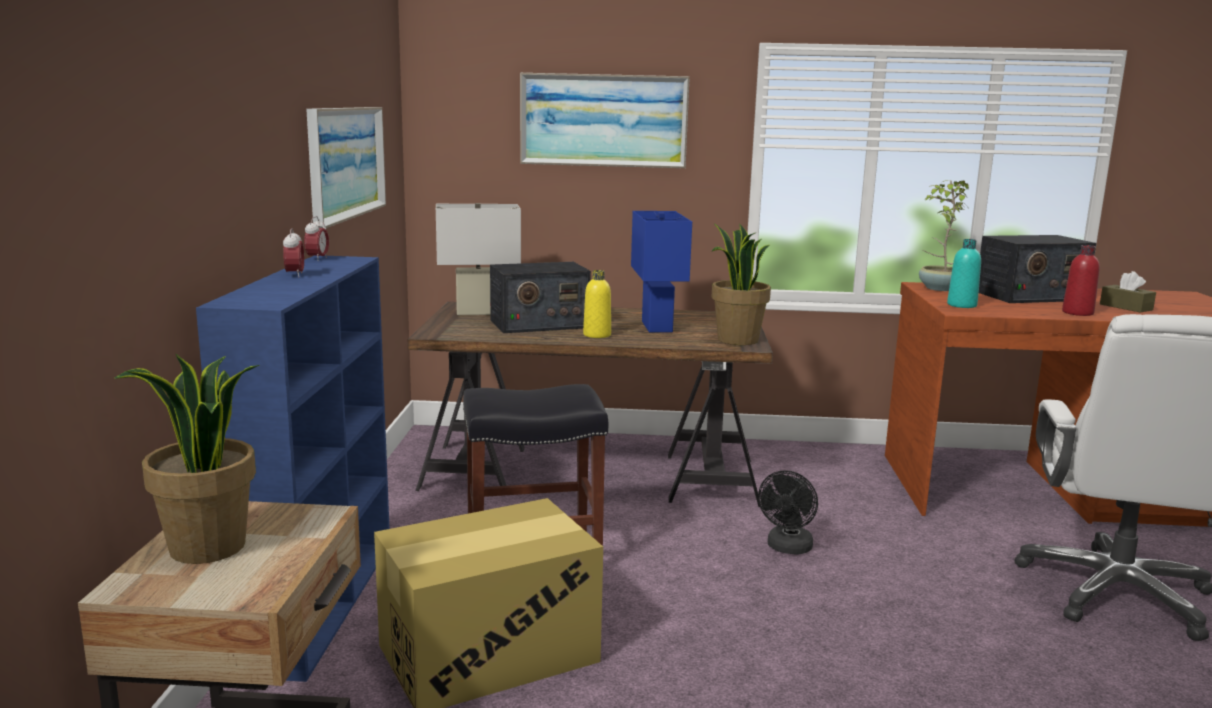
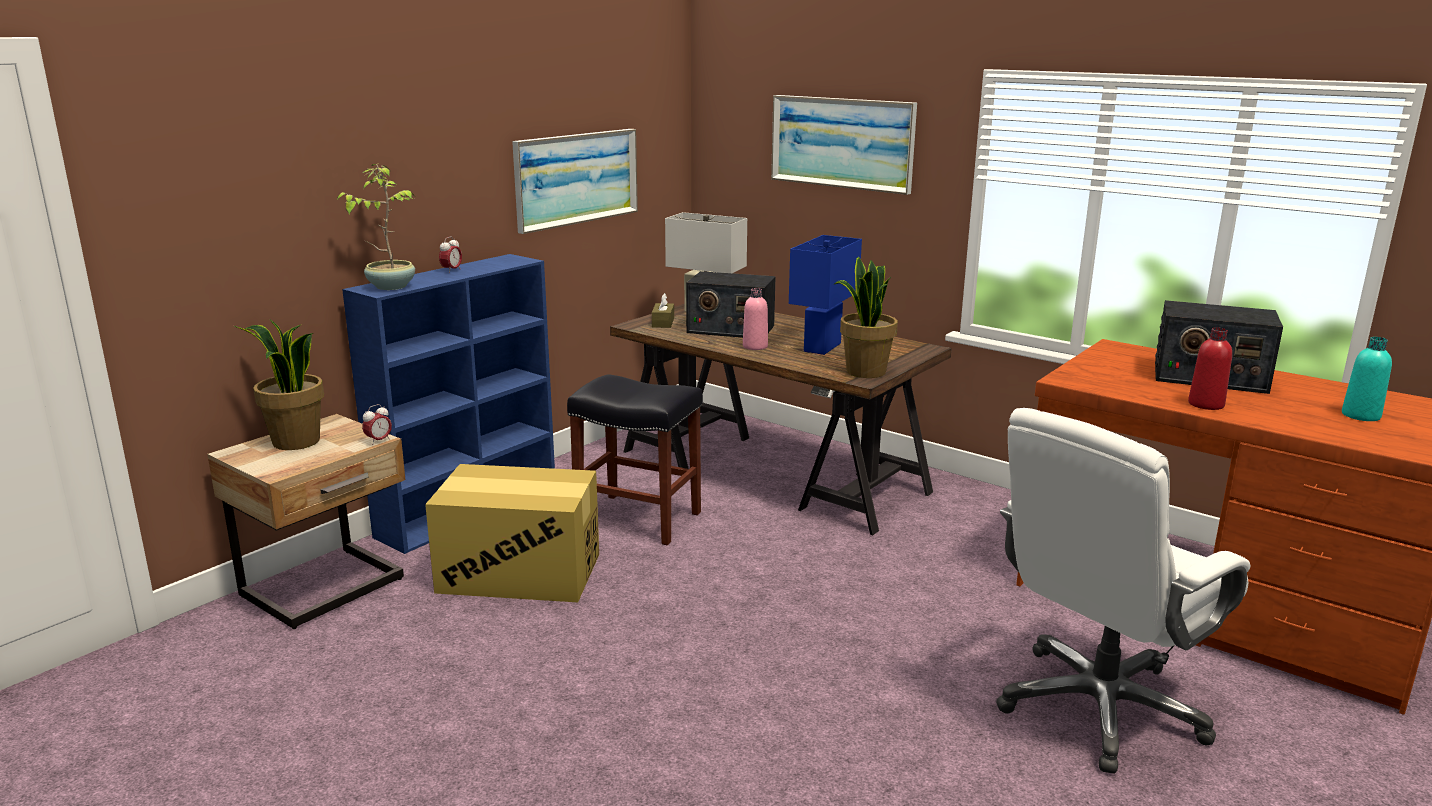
camera: 35 degrees right, 5 degrees up
alarm clock [304,216,329,261] -> alarm clock moved to [362,404,392,445]
yellow bottle [583,270,611,338] -> pink bottle [743,288,768,350]
black fan [758,470,818,555] -> none
potted plant [919,180,969,291] -> potted plant moved to [337,164,415,290]
turquoise bottle [947,239,981,308] -> turquoise bottle moved to [1342,337,1392,421]
brown tissue box [1100,271,1156,313] -> brown tissue box moved to [652,293,674,328]

